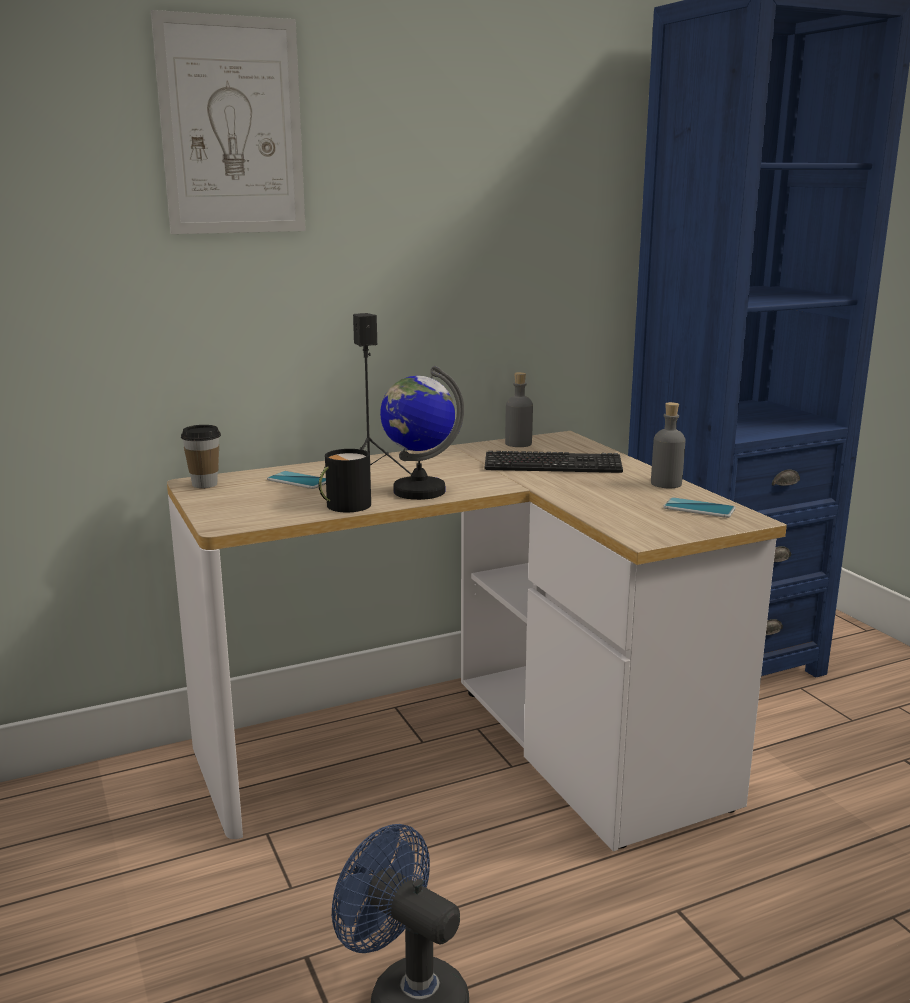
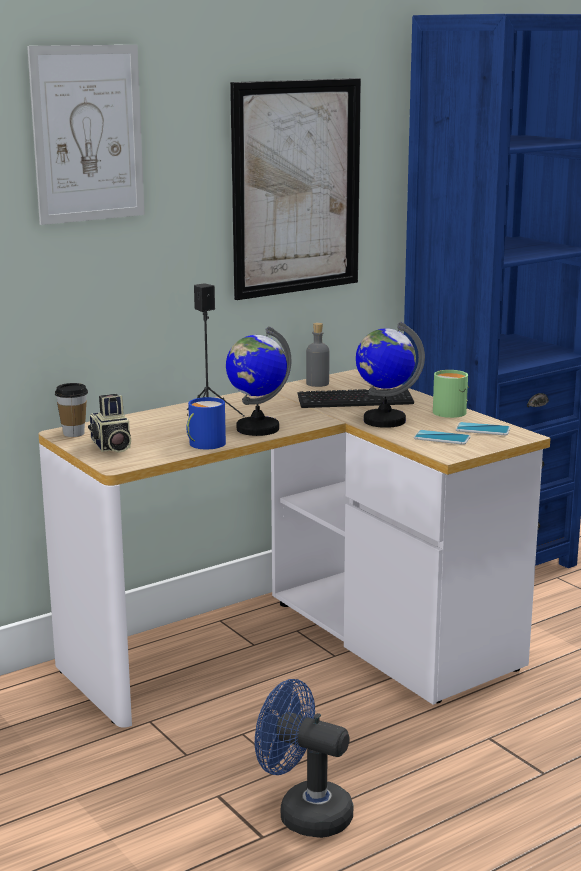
camera: 10 degrees left, 0 degrees up
phone [267,471,326,489] -> phone moved to [414,430,471,445]
black mug [319,449,371,512] -> blue mug [186,397,226,449]
grey bottle [651,402,685,488] -> green mug [433,370,469,418]
none -> camera [88,394,131,453]
none -> picture [230,78,361,300]
none -> globe [356,322,425,428]

